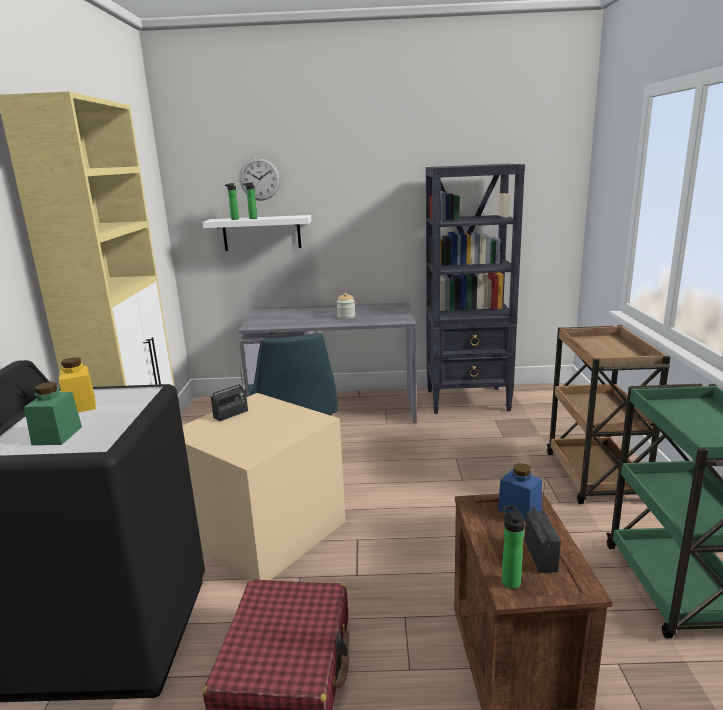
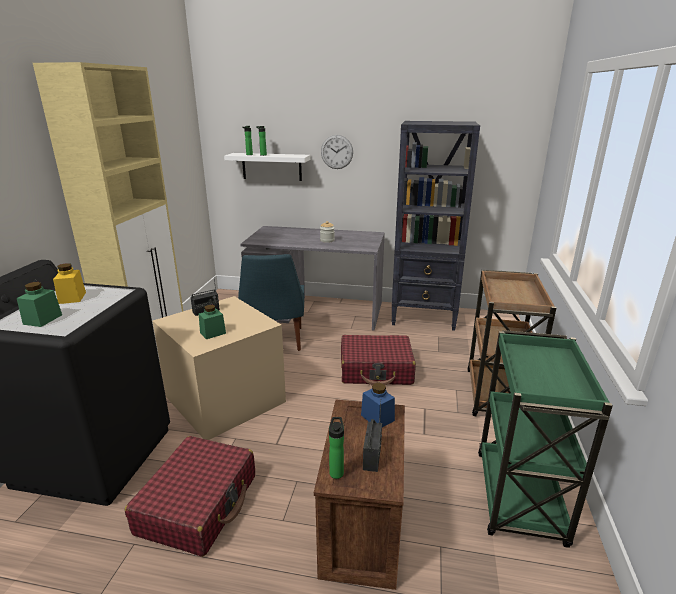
camera: 10 degrees right, 5 degrees up
wall clock [239,158,281,201] -> wall clock moved to [321,135,353,169]
none -> green jar [199,305,226,339]
none -> red suitcase [341,335,416,385]

